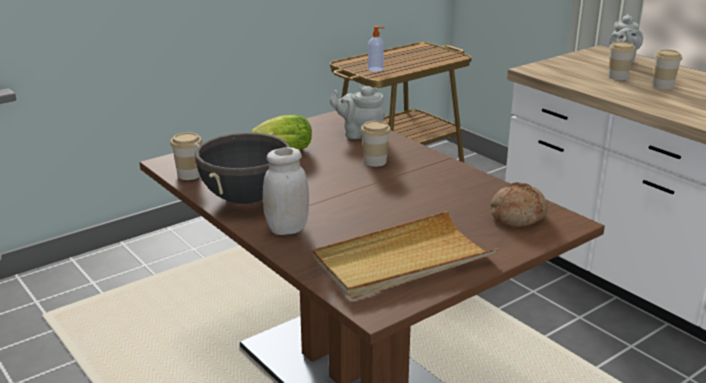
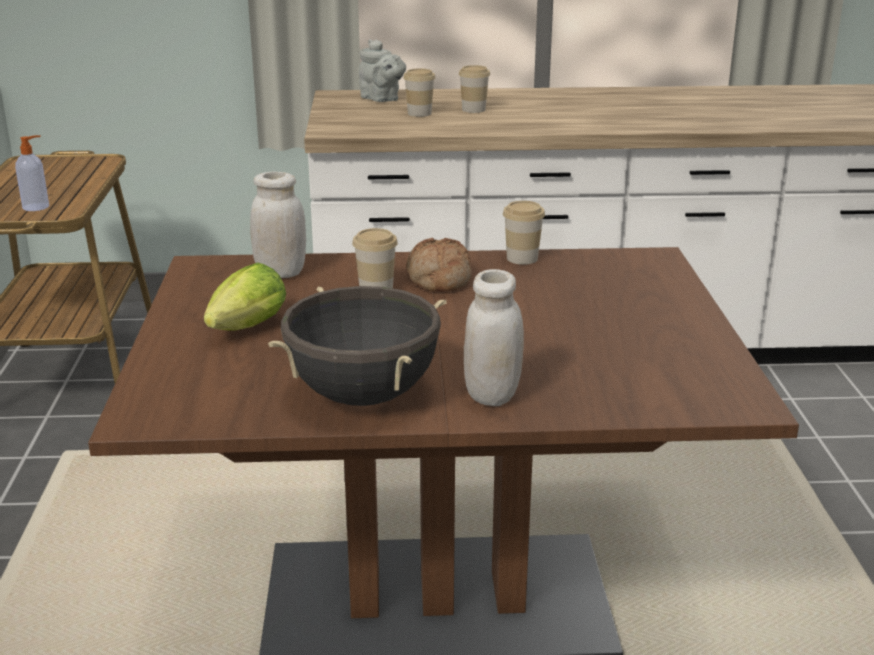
camera: 55 degrees left, 0 degrees up
cup [170,132,202,180] -> cup moved to [503,201,545,265]
beige tray [313,211,499,299] -> none
grey teapot [330,86,385,139] -> white jar [250,172,306,278]
bread [491,182,548,227] -> bread moved to [406,238,472,292]

